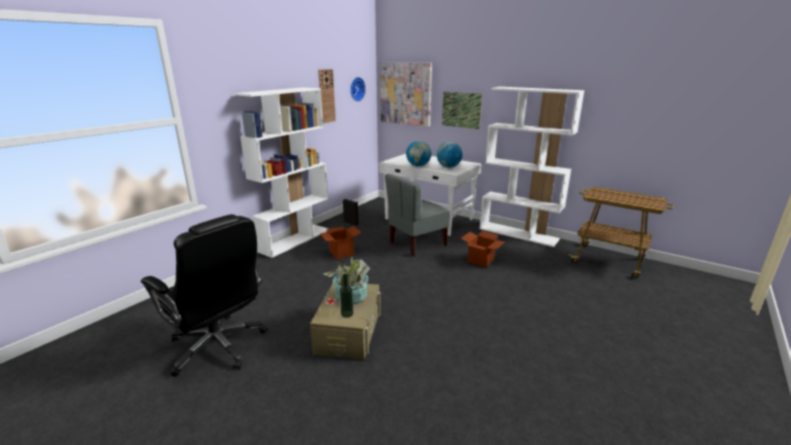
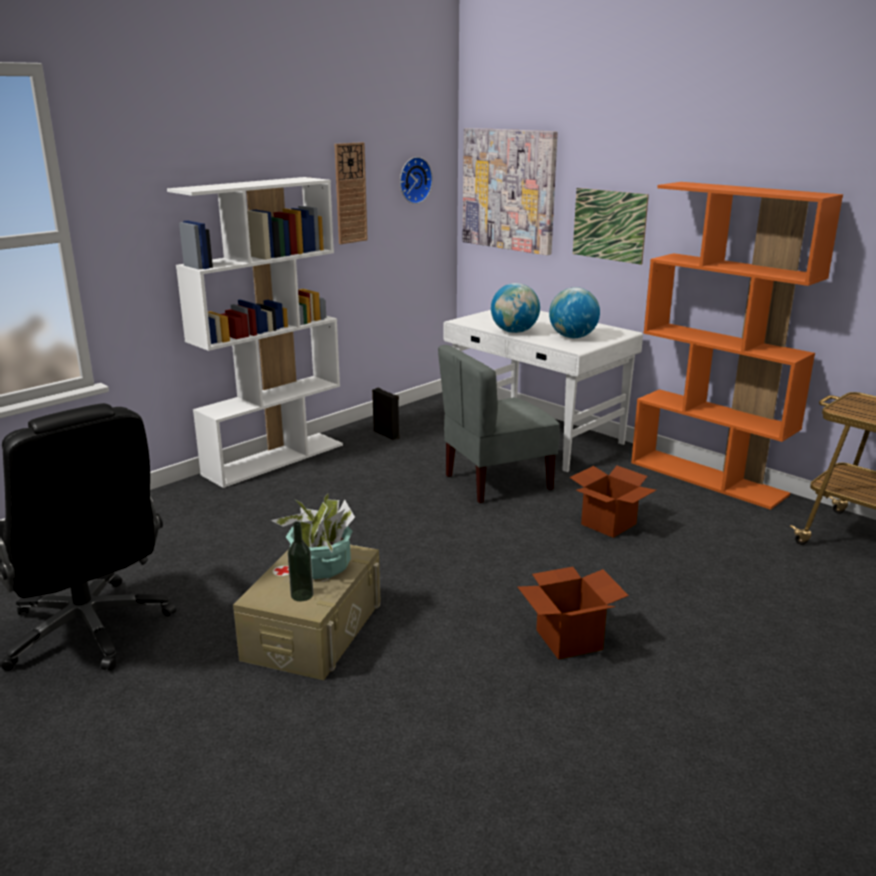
camera: 10 degrees right, 0 degrees up
cardboard box [319,226,362,259] -> cardboard box moved to [518,567,629,660]
white bookcase [479,87,585,247] -> orange bookcase [631,182,843,510]

